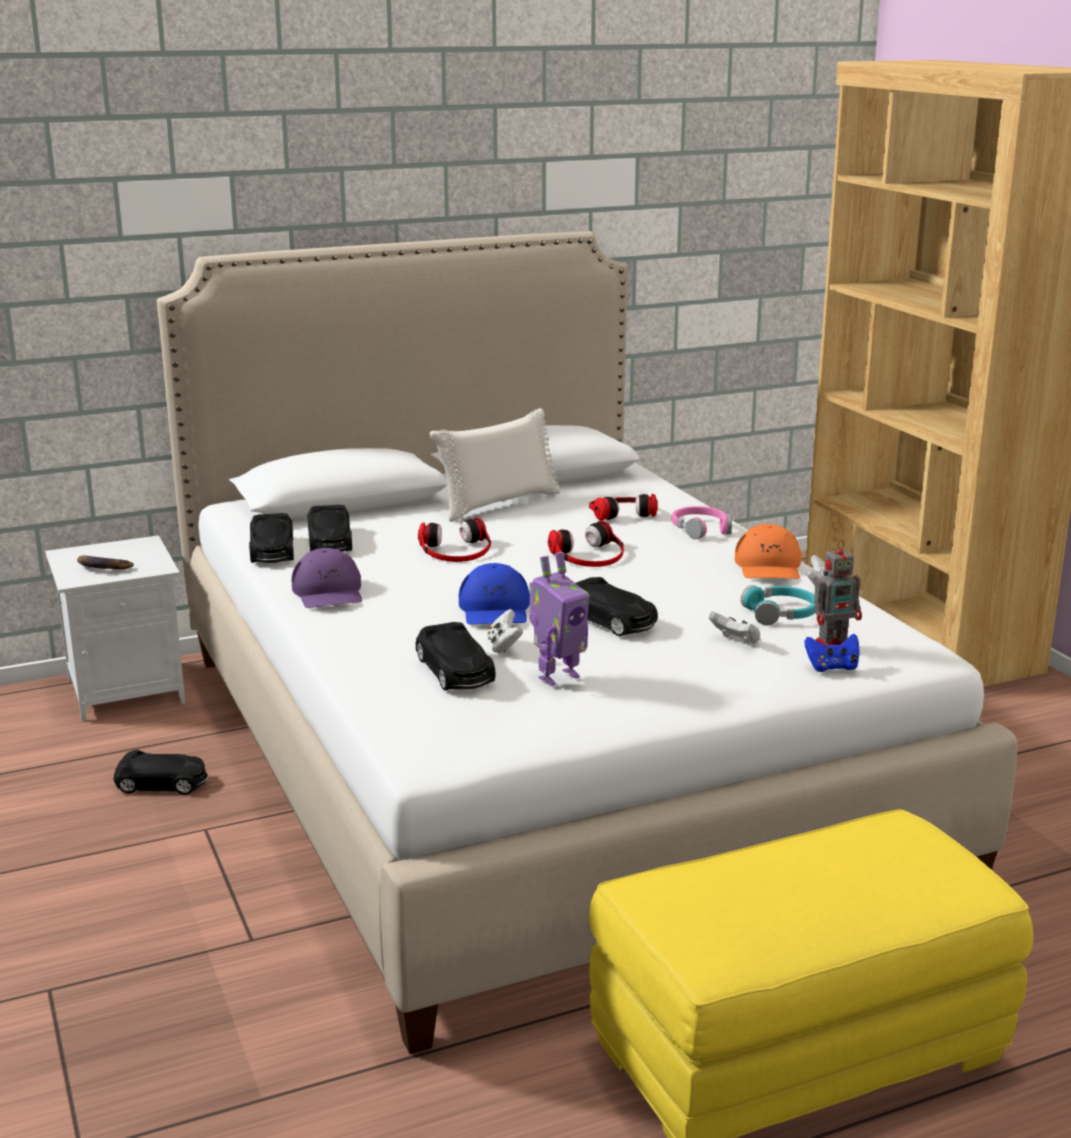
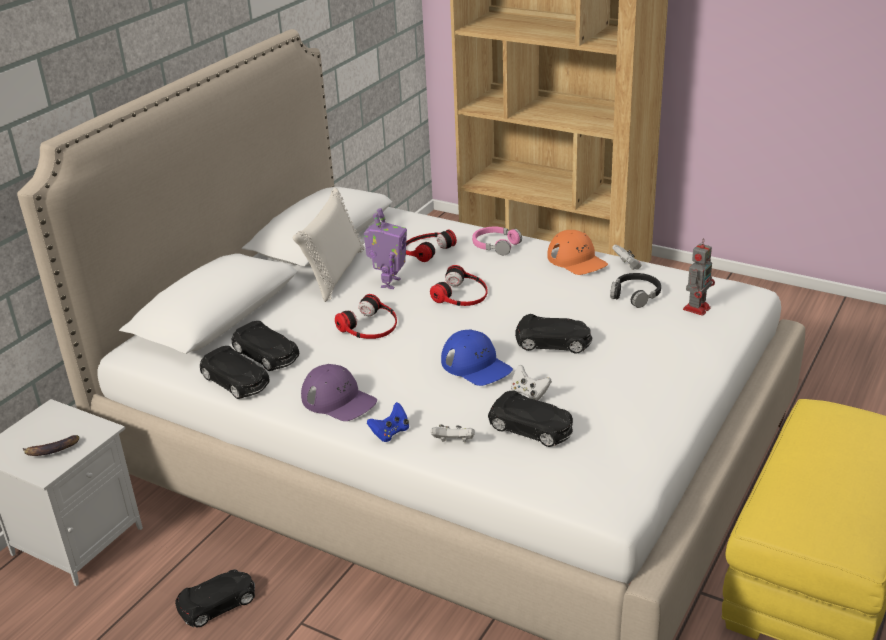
camera: 35 degrees left, 10 degrees up
toy robot [529,552,590,686] -> toy robot moved to [364,208,407,289]
white game controller [709,611,760,645] -> white game controller moved to [431,425,475,442]
turquoise headphones [741,585,815,625] -> black headphones [610,273,661,308]
blue game controller [804,634,860,672] -> blue game controller moved to [367,402,409,442]

